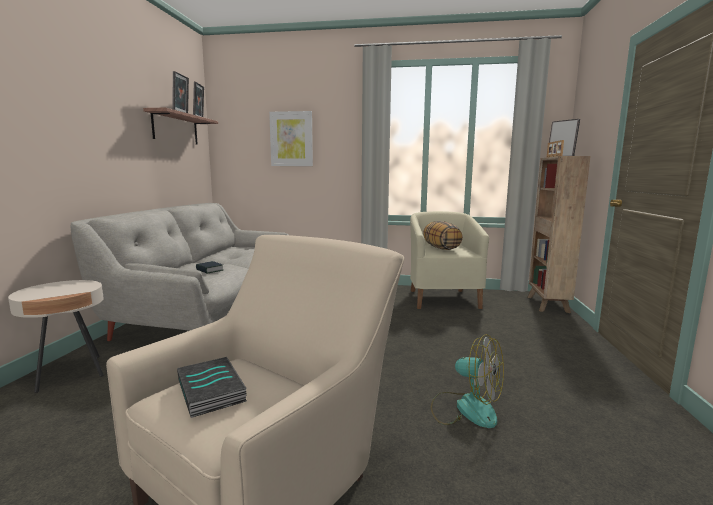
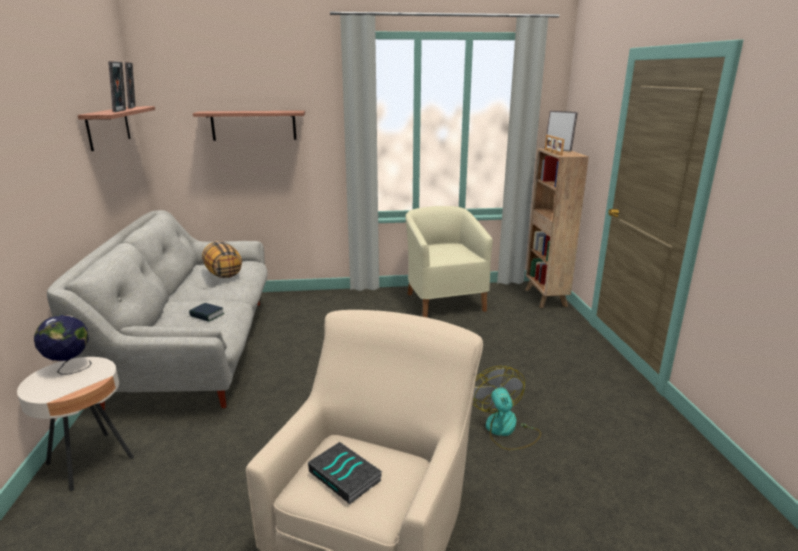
camera: 15 degrees left, 10 degrees up
picture [269,111,313,166] -> shelf [193,111,305,141]
pillow [423,221,463,250] -> pillow moved to [202,241,242,278]
fan [431,334,504,428] -> fan turned 120 degrees counterclockwise [473,366,541,450]
none -> globe [34,315,92,375]

